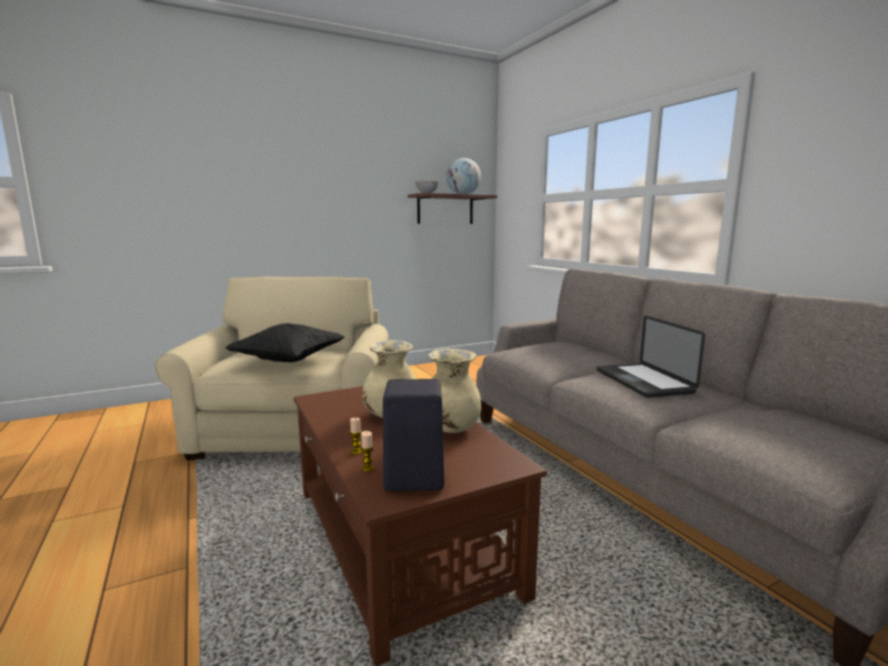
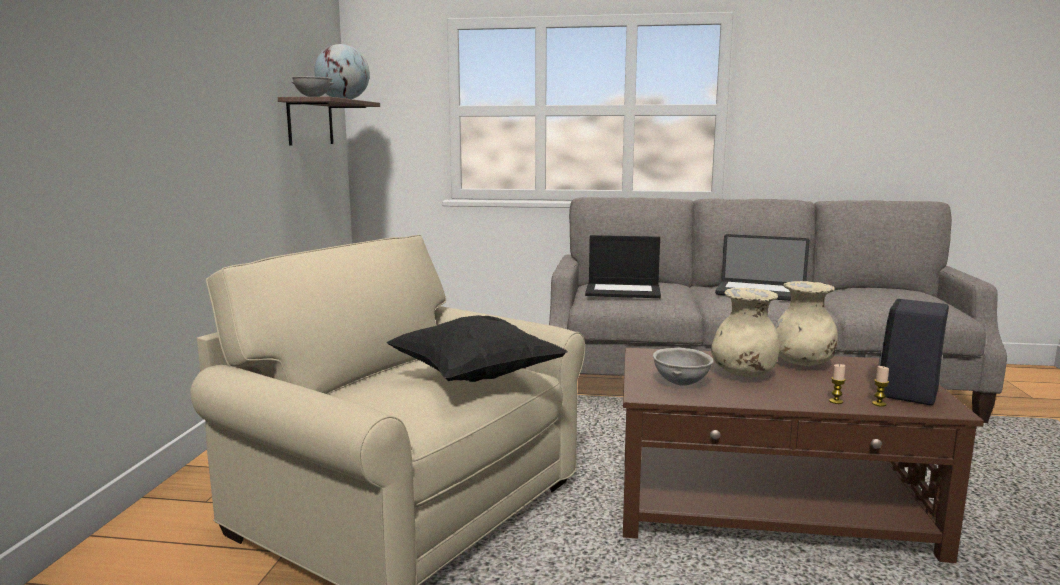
camera: 55 degrees left, 0 degrees up
none -> laptop [585,235,661,298]
none -> grey bowl [653,348,713,386]

